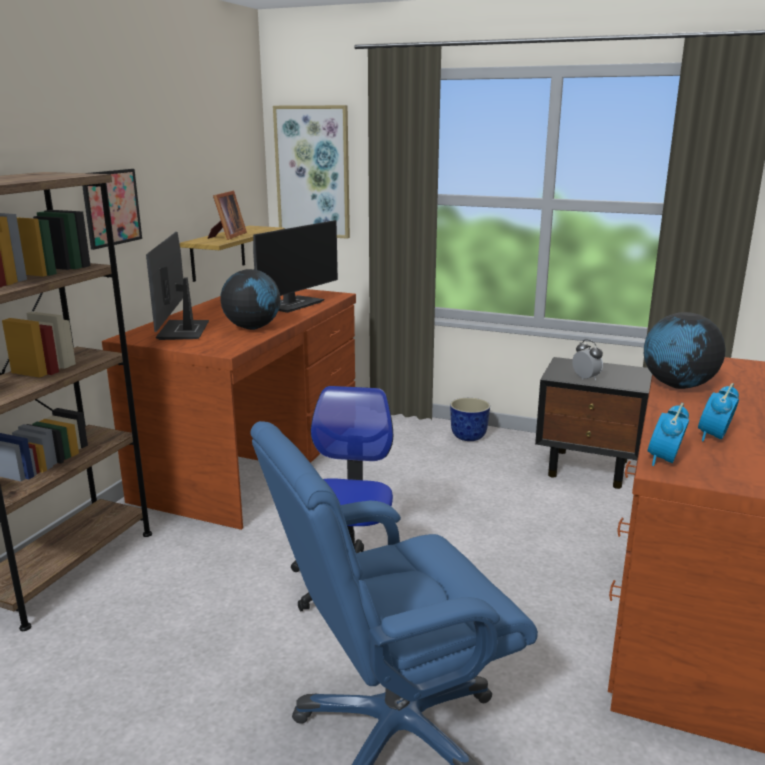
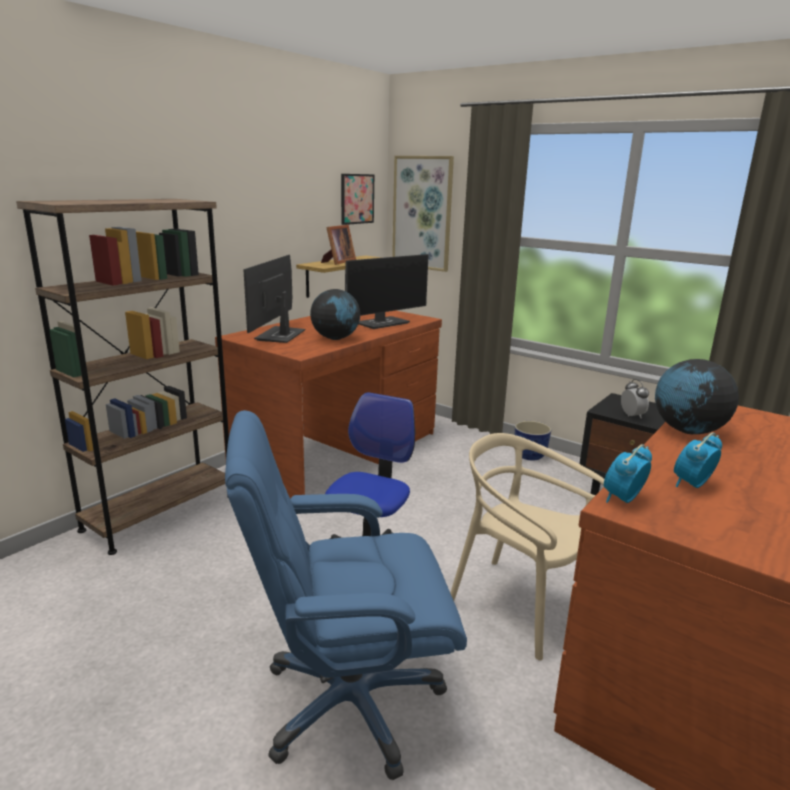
camera: 15 degrees right, 0 degrees up
picture [82,169,142,250] -> picture moved to [341,174,374,225]
none -> beige chair [450,433,604,661]

